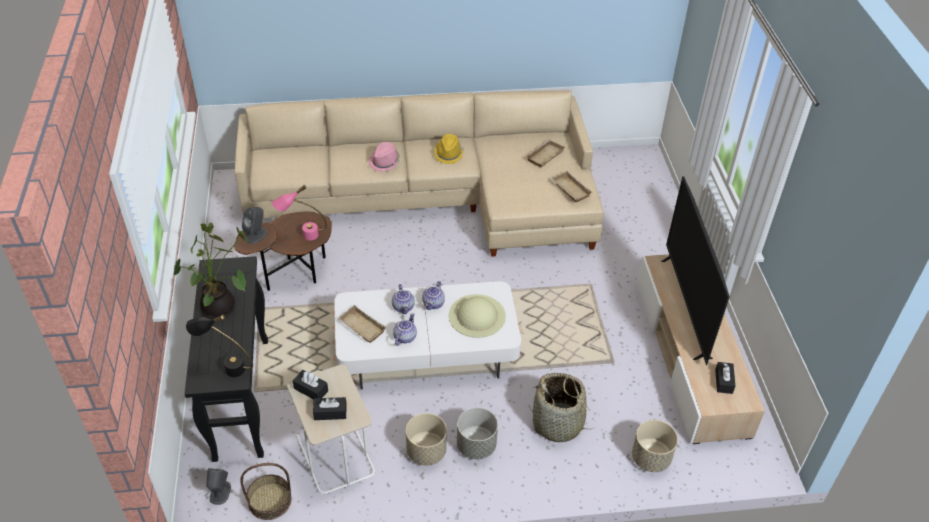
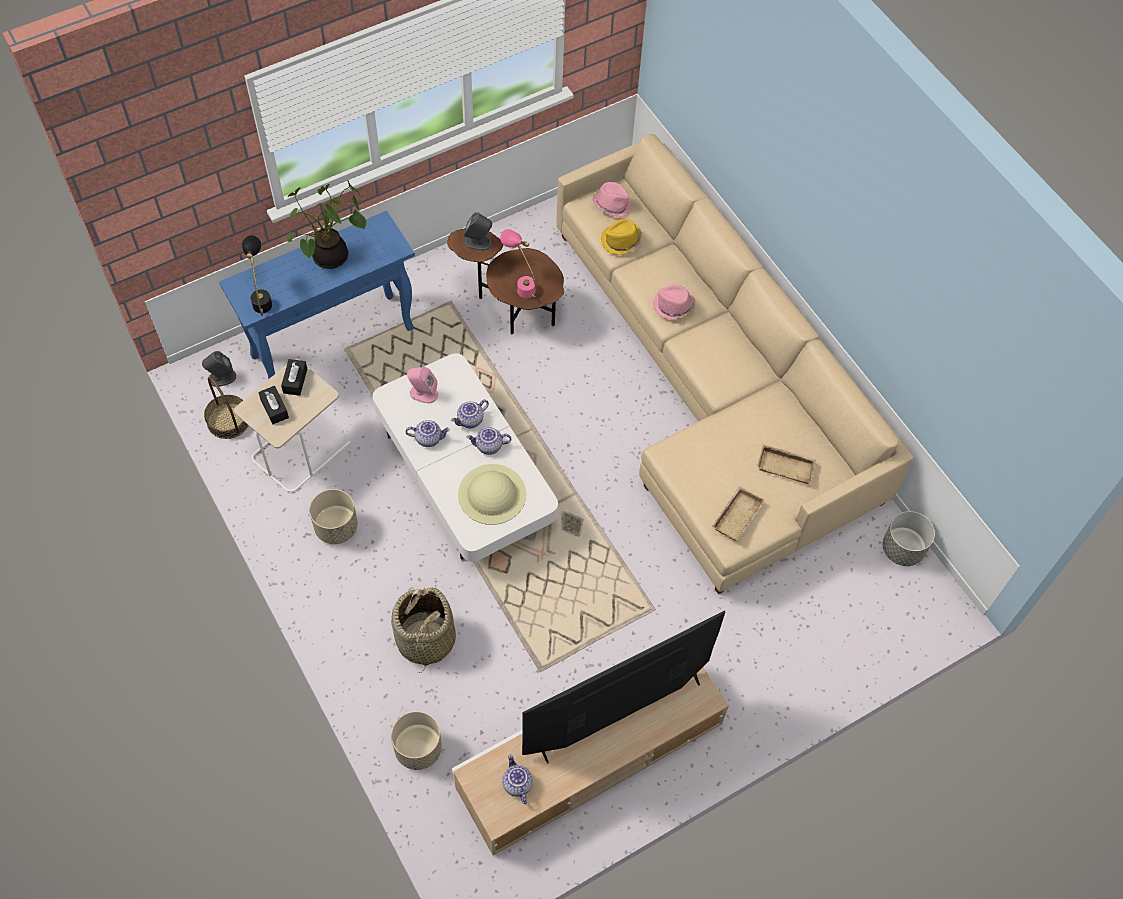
camera: 65 degrees right, 15 degrees up
black console table [184,256,268,462] -> blue console table [219,211,415,379]
beige tray [337,305,387,343] -> pink speaker [407,367,438,403]
yellow hat [434,134,464,164] -> yellow hat moved to [601,219,642,255]
grey planter [457,407,498,459] -> grey planter moved to [883,511,935,566]
black tissue box [715,362,735,394] -> teapot [502,754,533,804]
none -> pink hat [592,182,632,218]

